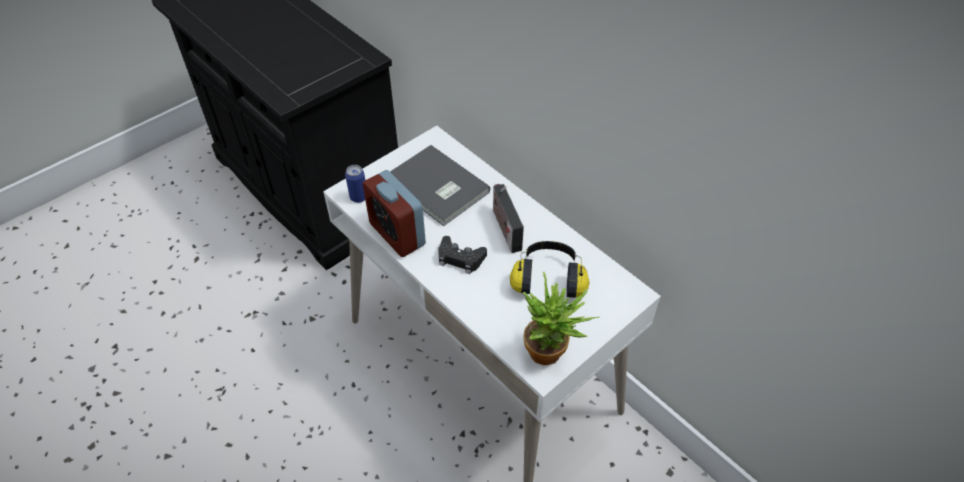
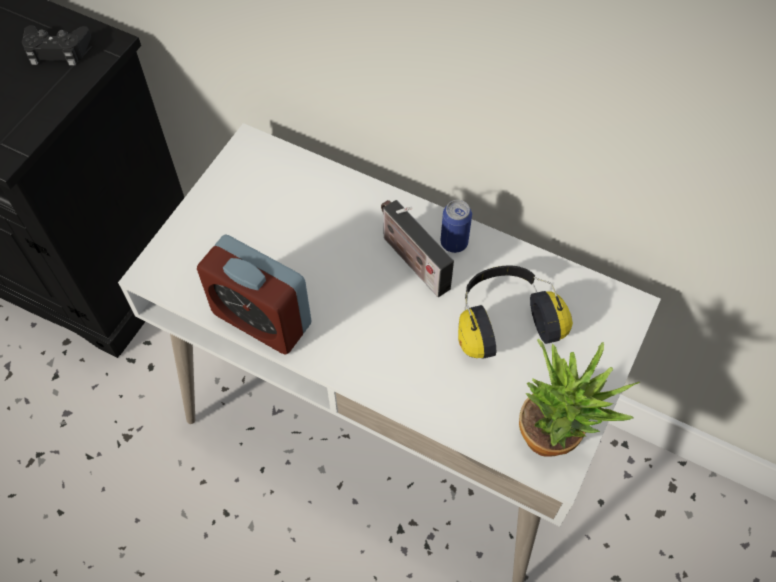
camera: 20 degrees left, 10 degrees up
can [345,165,365,203] -> can moved to [441,200,472,253]
grey book [390,145,490,226] -> none
black game controller [438,236,487,274] -> black game controller moved to [22,25,91,66]

